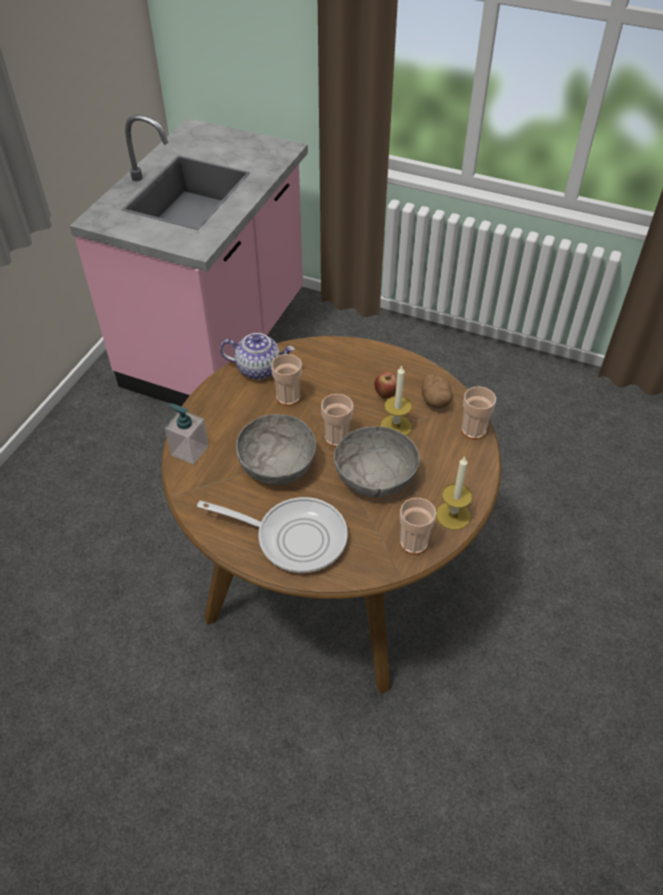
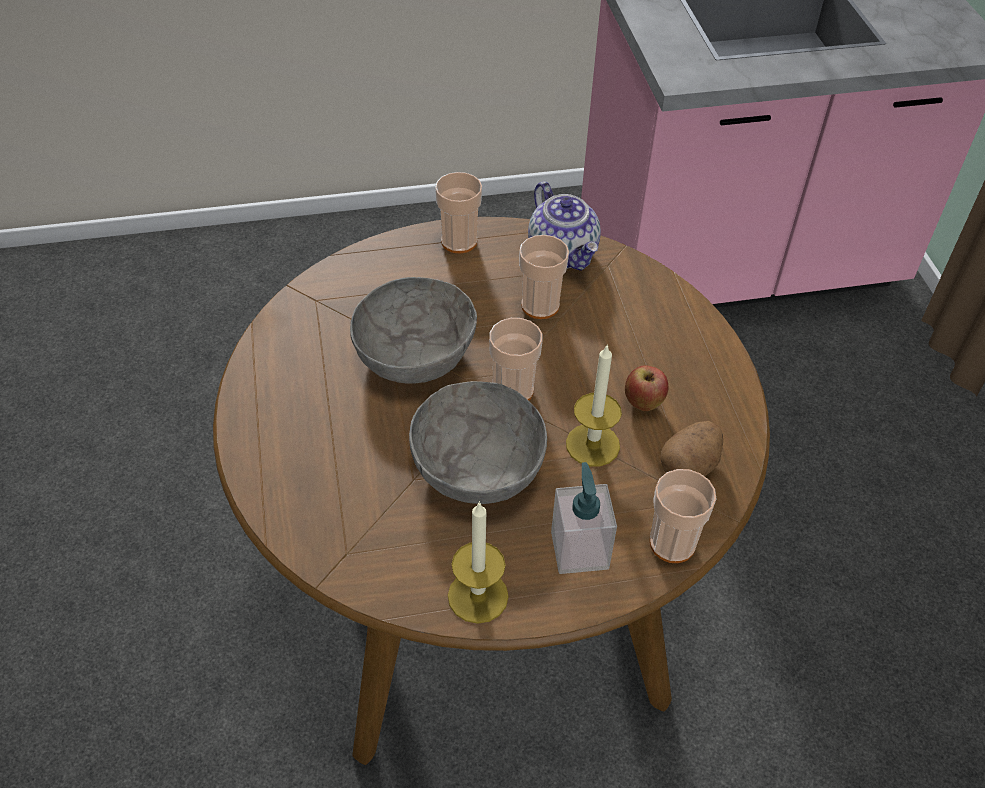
camera: 55 degrees right, 0 degrees up
soap dispenser [165,403,209,465] -> soap dispenser moved to [551,462,617,574]
frying pan [197,497,348,573] -> none
cup [400,498,436,555] -> cup moved to [435,172,482,253]

